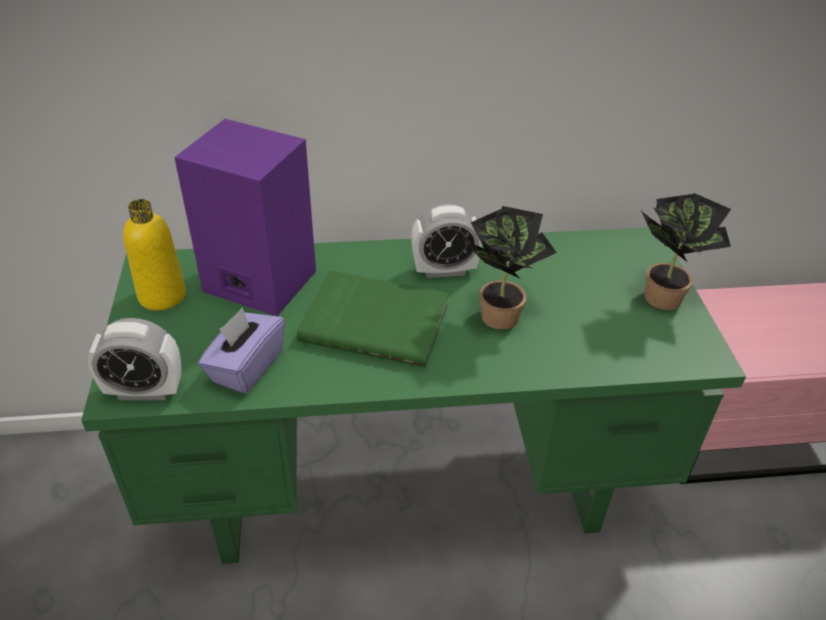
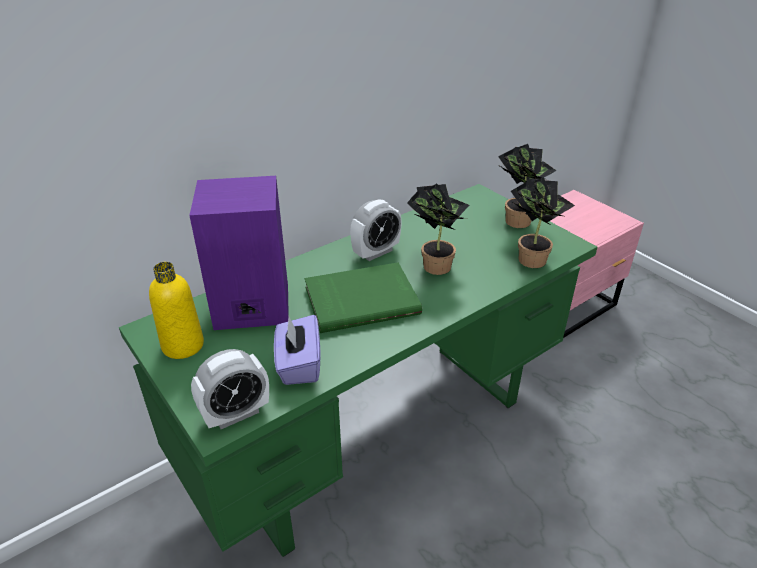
camera: 30 degrees left, 5 degrees down
none -> potted plant [511,177,575,268]

